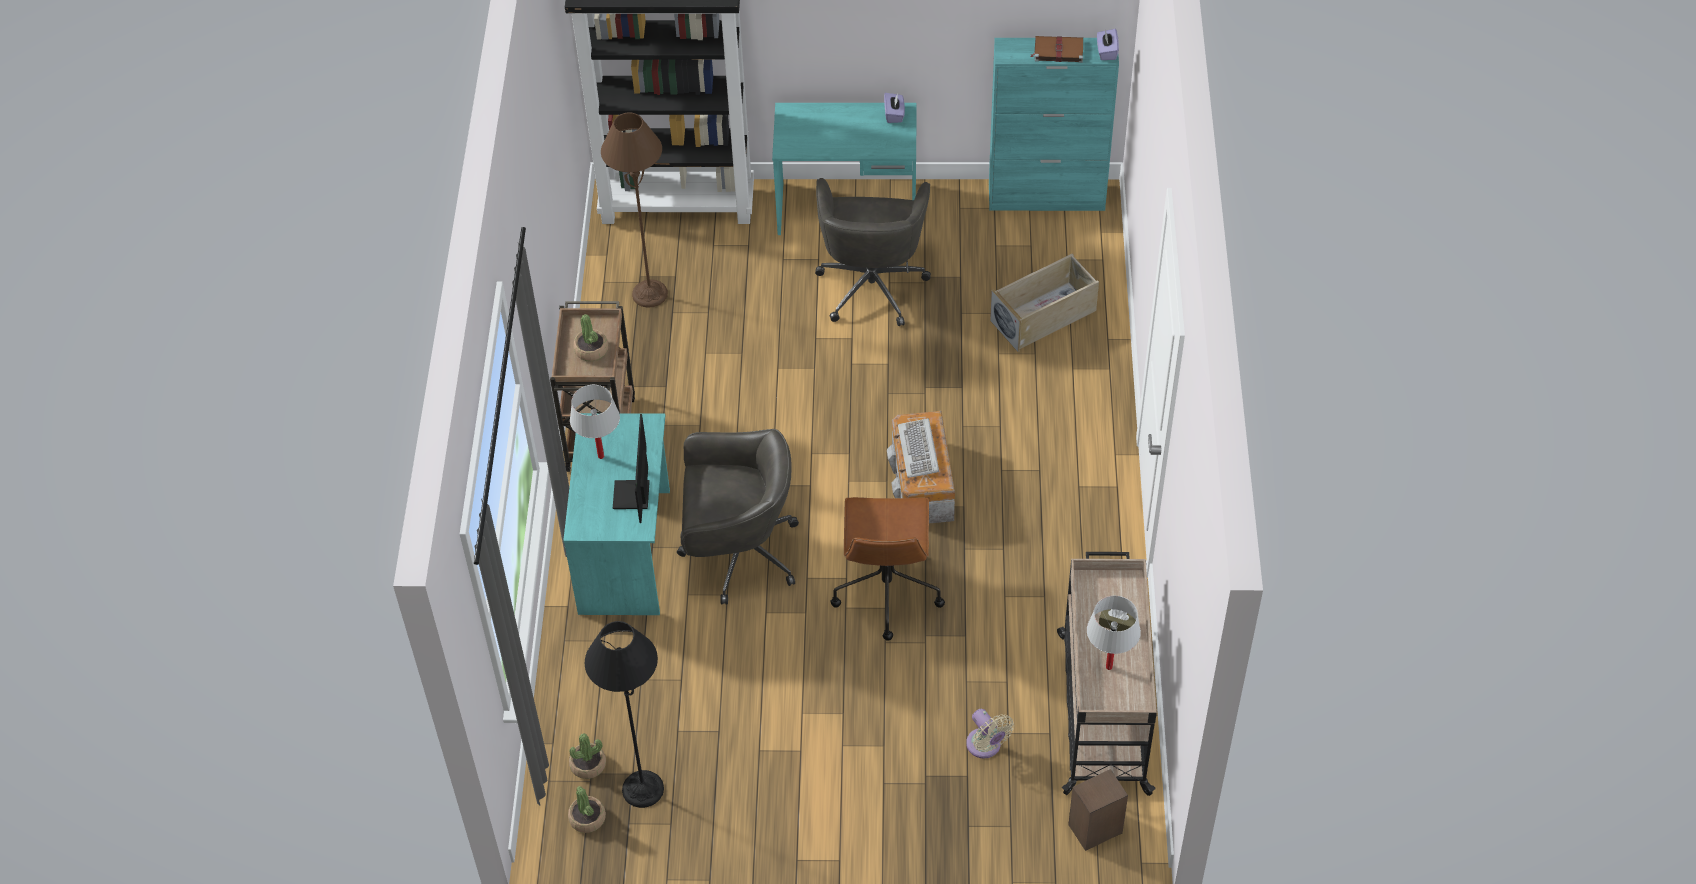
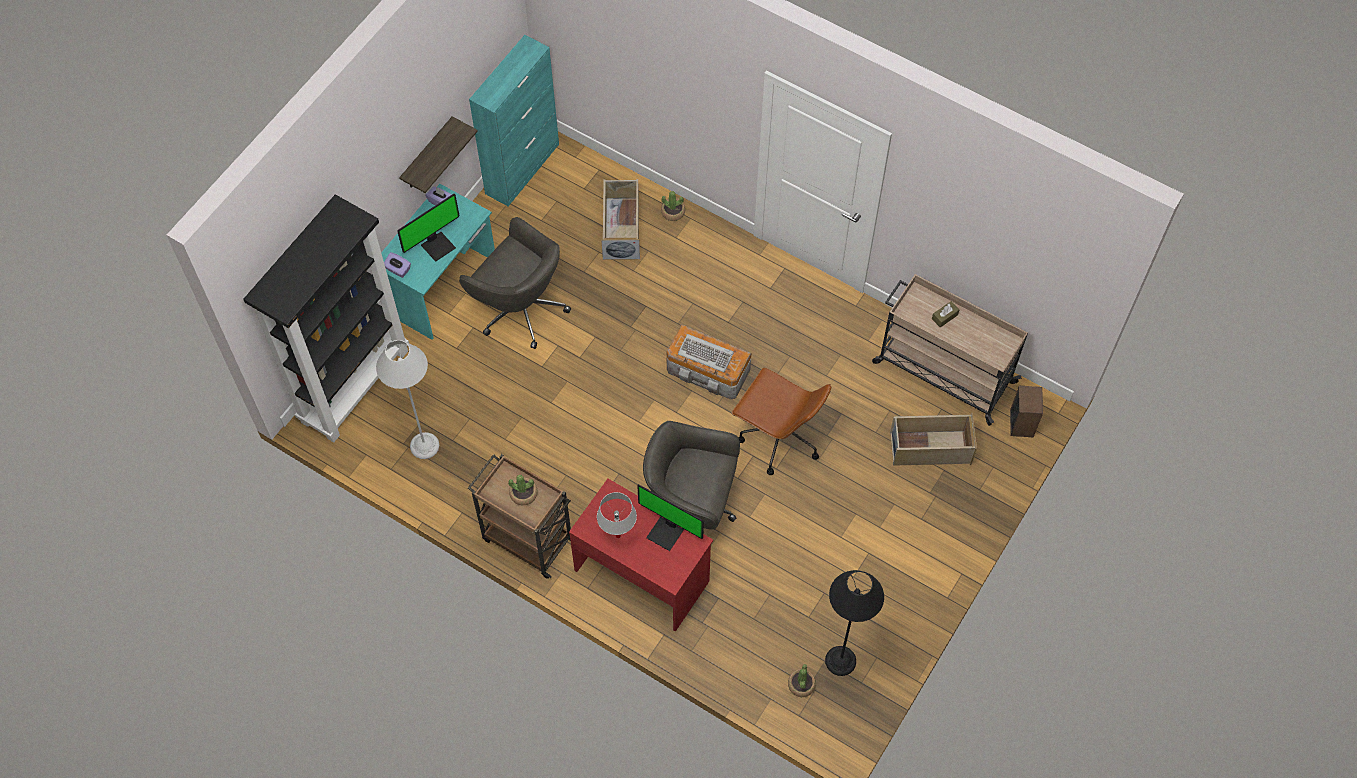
camera: 60 degrees left, 10 degrees up
turquoise desk [563,413,670,615] -> red desk [569,479,713,632]
potted plant [568,786,606,833] -> potted plant moved to [661,191,685,221]
brown floor lamp [601,112,668,308] -> grey floor lamp [376,340,439,459]
grey office chair [677,429,799,605] -> grey office chair turned 105 degrees counterclockwise [643,421,740,530]
beige fan [966,709,1014,759] -> beige storage box [890,413,977,466]
brown book [1030,36,1083,63] -> none
white table lamp [1087,596,1141,670] -> none
purple tissue box [1097,29,1119,60] -> purple tissue box moved to [384,252,411,278]
none -> monitor [397,194,460,262]
none -> shelf [399,116,478,193]

